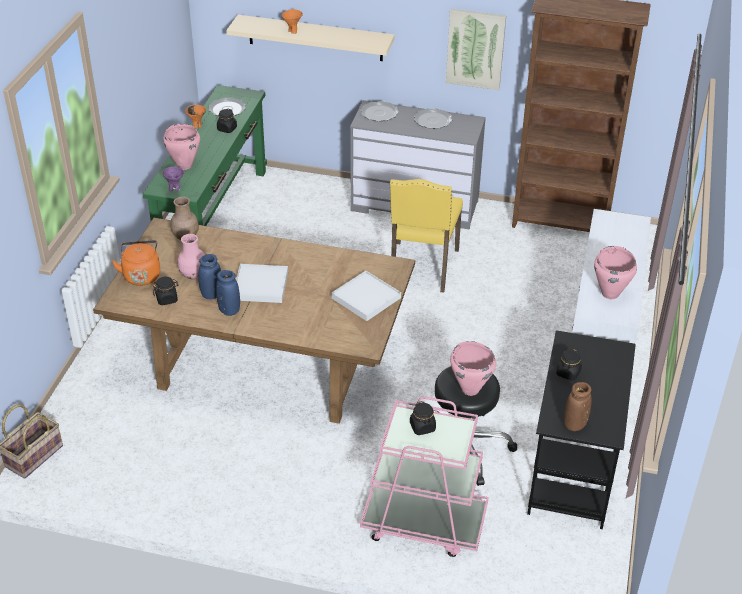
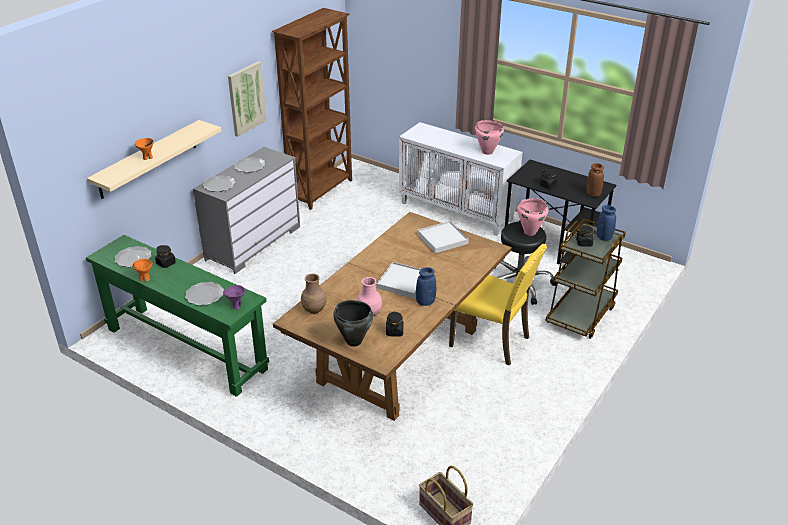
camera: 70 degrees left, 5 degrees down
orange kettle [112,240,160,286] -> black cooking pot [333,300,373,347]
pink cooking pot [163,124,200,170] -> plate [185,282,224,305]
blue vase [198,254,221,299] -> blue vase moved to [597,205,616,241]
pink cart [360,396,489,557] -> brown cart [545,219,626,339]
yellow chair [390,179,463,293] -> yellow chair moved to [449,244,547,366]

